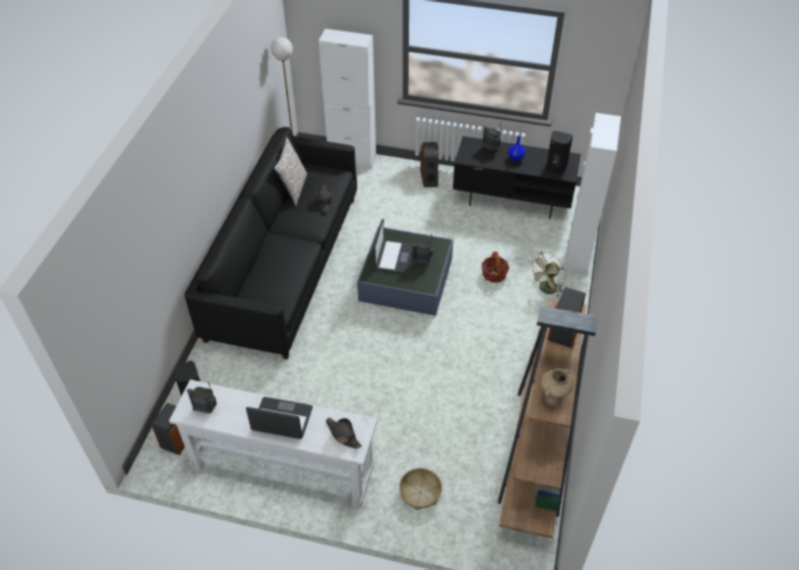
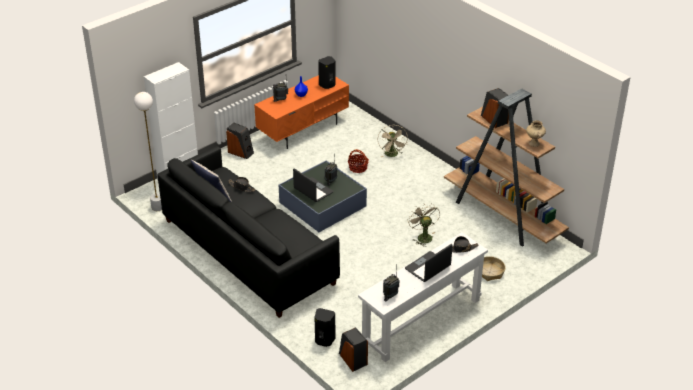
camera: 55 degrees left, 10 degrees down
black tv stand [453,136,581,219] -> orange tv stand [254,75,349,149]
white cabinet [564,113,621,274] -> none
none -> beige fan [407,203,440,247]

